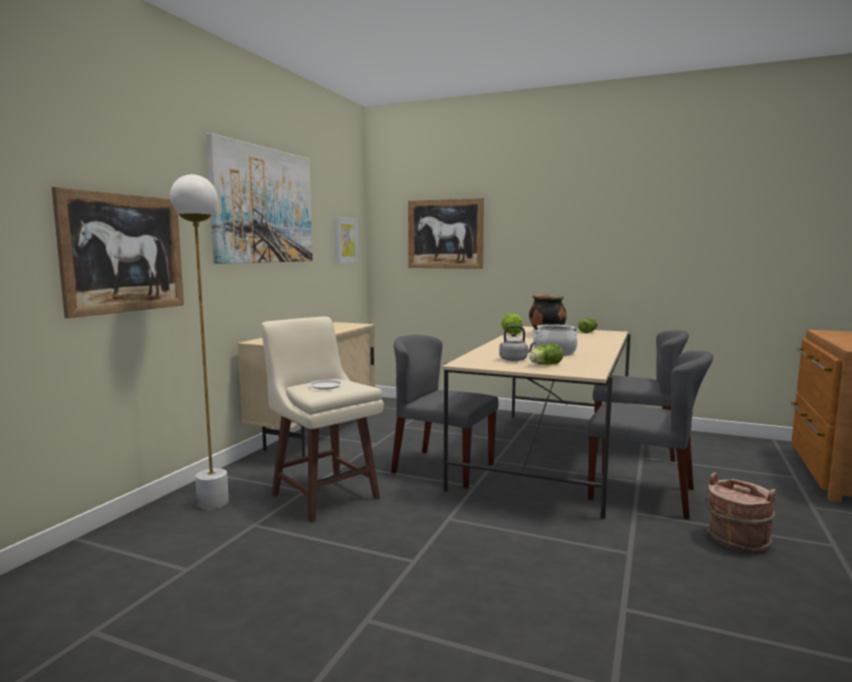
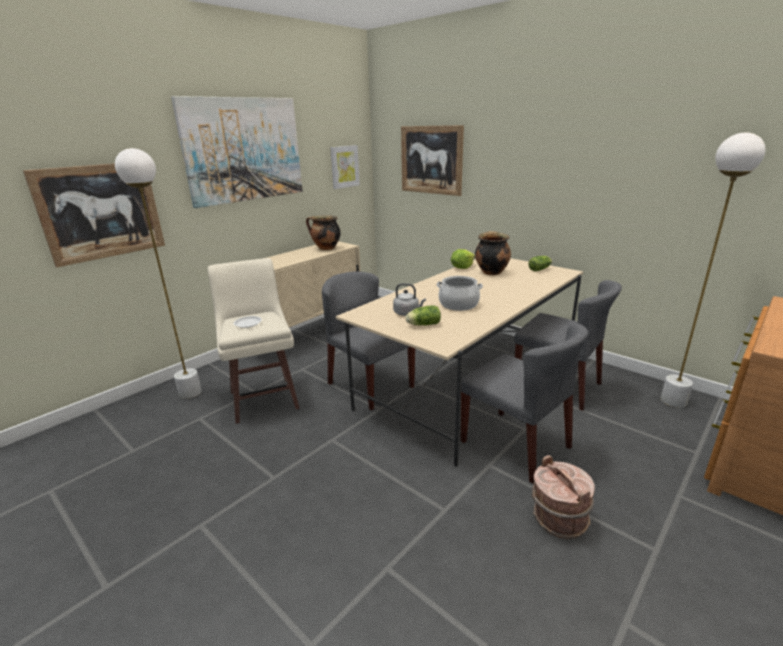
camera: 20 degrees right, 15 degrees up
none -> cooking pot [306,215,341,250]
none -> white floor lamp [661,132,765,408]

